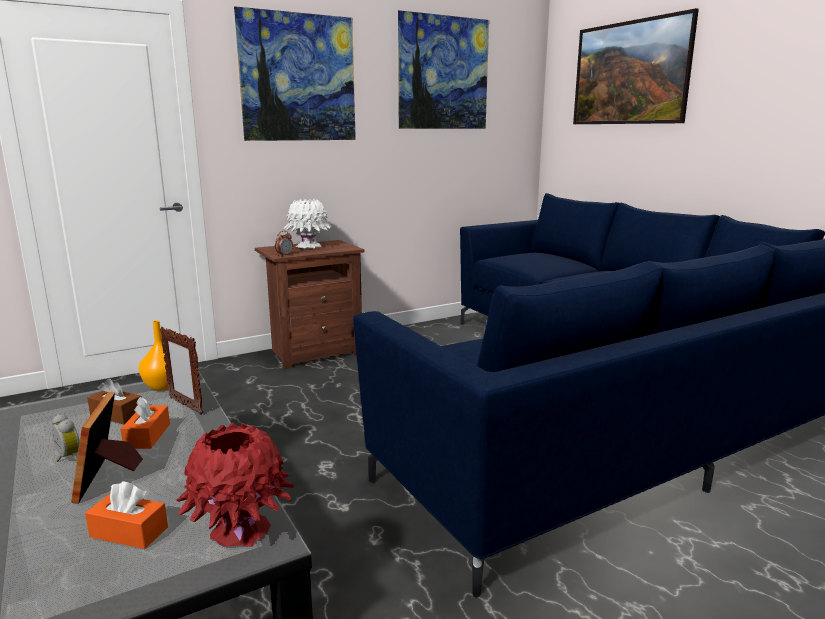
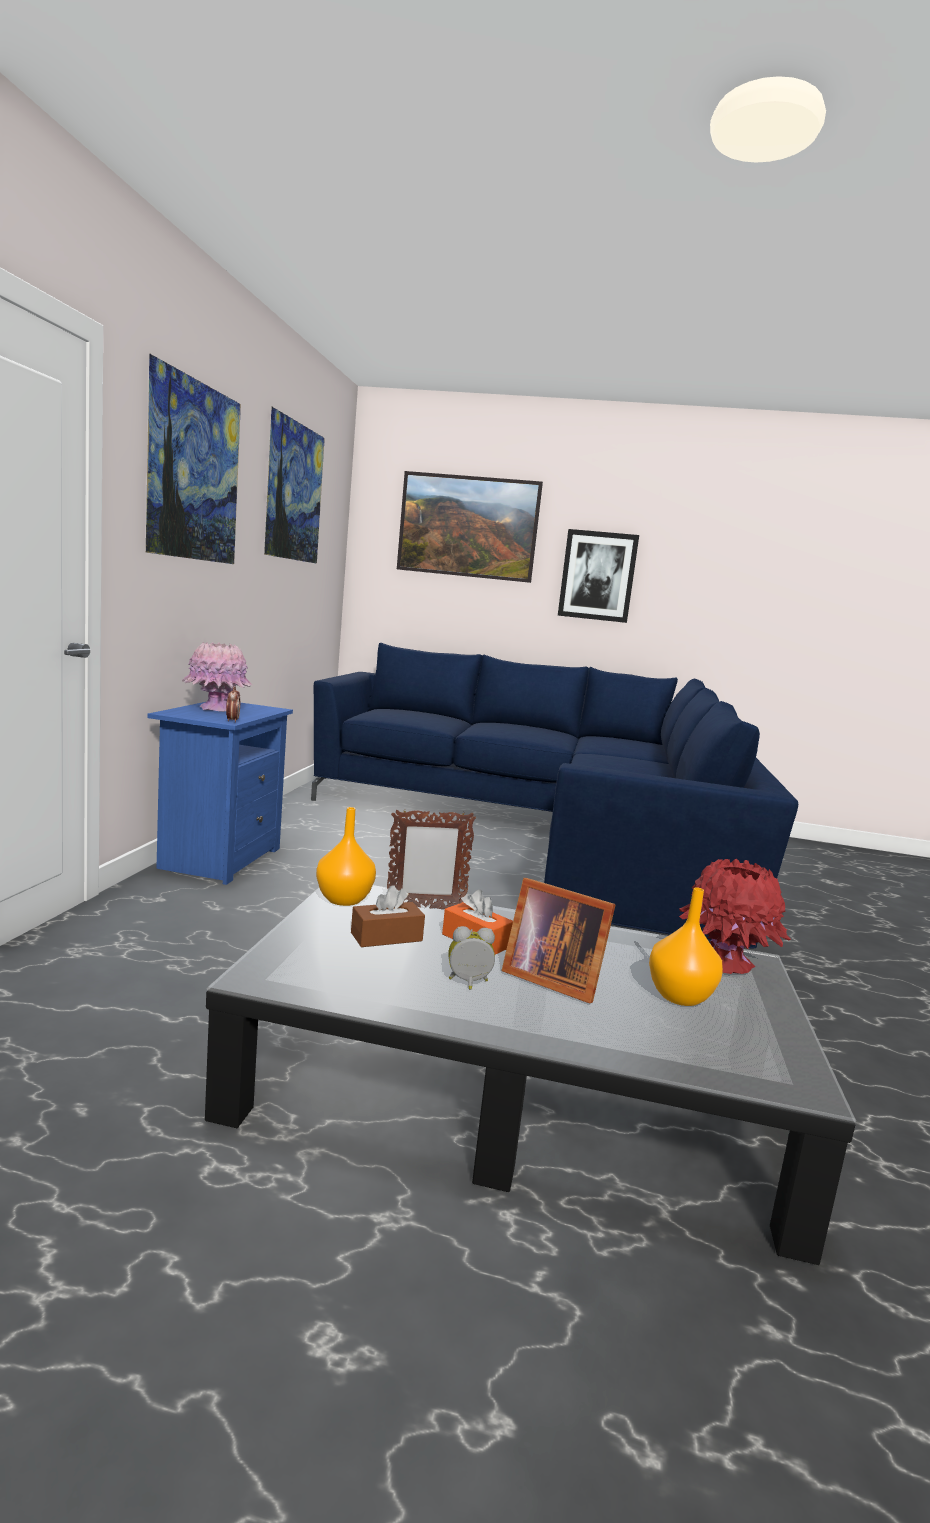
camera: 50 degrees left, 5 degrees down
orange tissue box [85,481,168,549] -> orange vase [649,887,723,1006]
brown nightstand [255,240,365,369] -> blue nightstand [147,702,293,885]
white vase [284,199,332,249] -> pink vase [182,642,254,712]
none -> picture [558,529,639,623]

